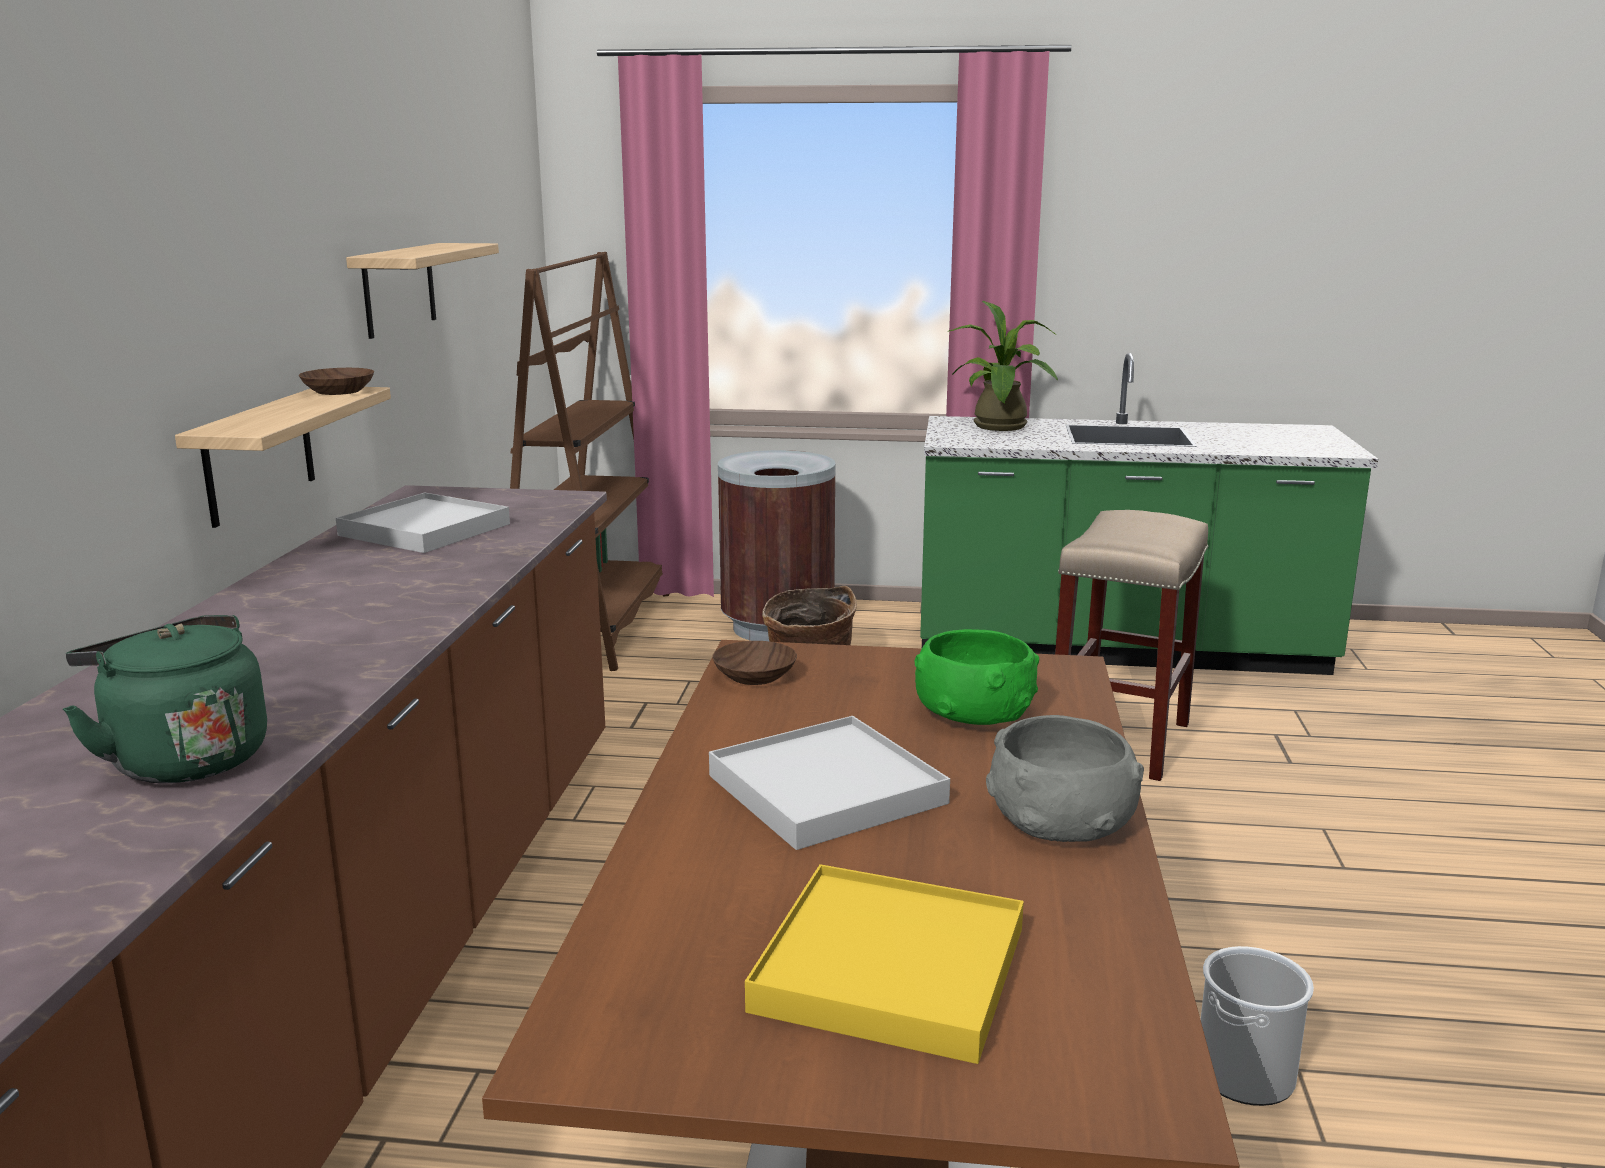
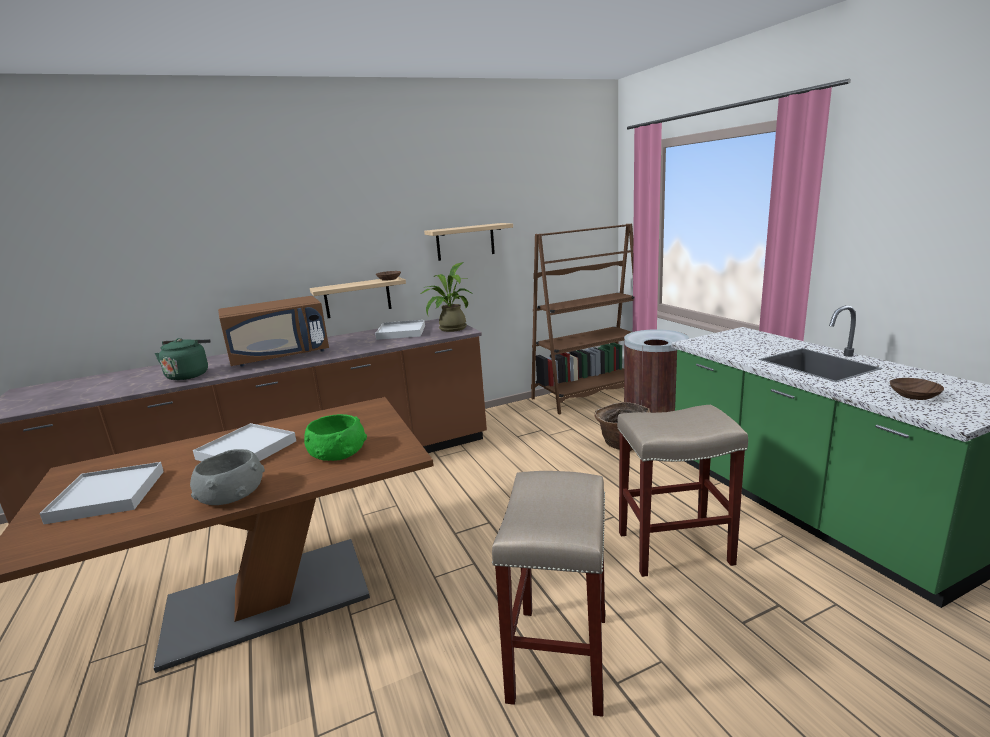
camera: 60 degrees right, 0 degrees up
brown bowl [712,641,797,685] -> brown bowl moved to [890,378,944,400]
yellow tray [745,864,1024,1064] -> white tray [39,462,164,524]
potted plant [947,301,1058,431] -> potted plant moved to [421,262,473,332]
bucket [1200,946,1314,1106] -> none
none -> brown microwave [218,296,329,367]
none -> beige stool [492,471,605,717]

